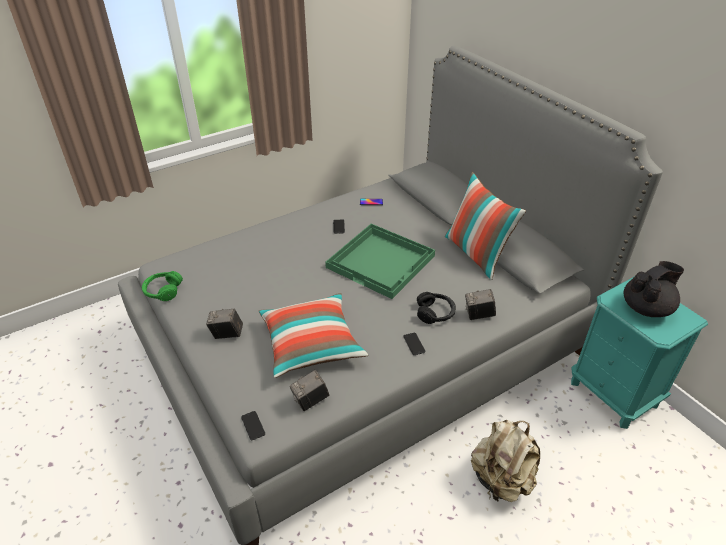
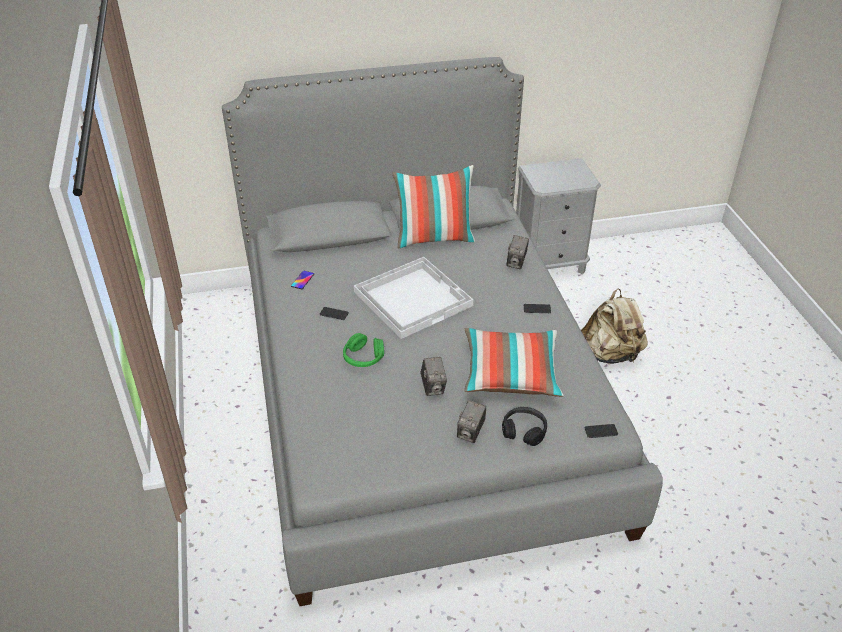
camera: 70 degrees left, 0 degrees up
green headphones [142,271,183,301] -> green headphones moved to [343,333,384,367]
camera [290,370,329,411] -> camera moved to [420,357,447,396]
green tray [325,224,435,299] -> white tray [354,257,473,339]
black headphones [417,292,456,324] -> black headphones moved to [502,407,547,446]
turquoise nightstand [571,276,708,429] -> grey nightstand [516,158,601,274]
black teapot [623,261,684,317] -> none

